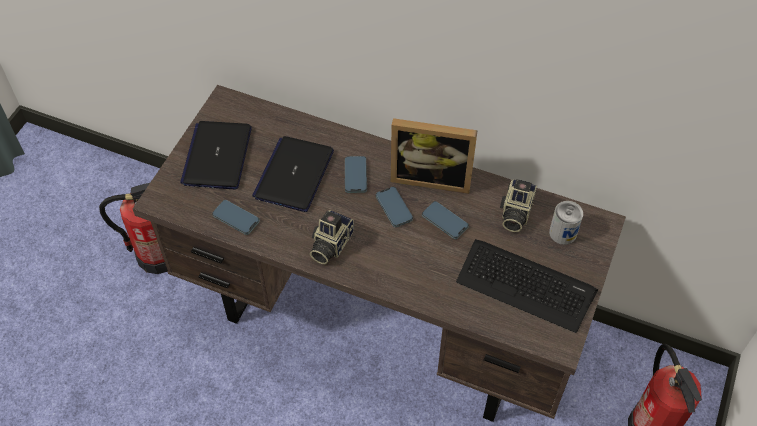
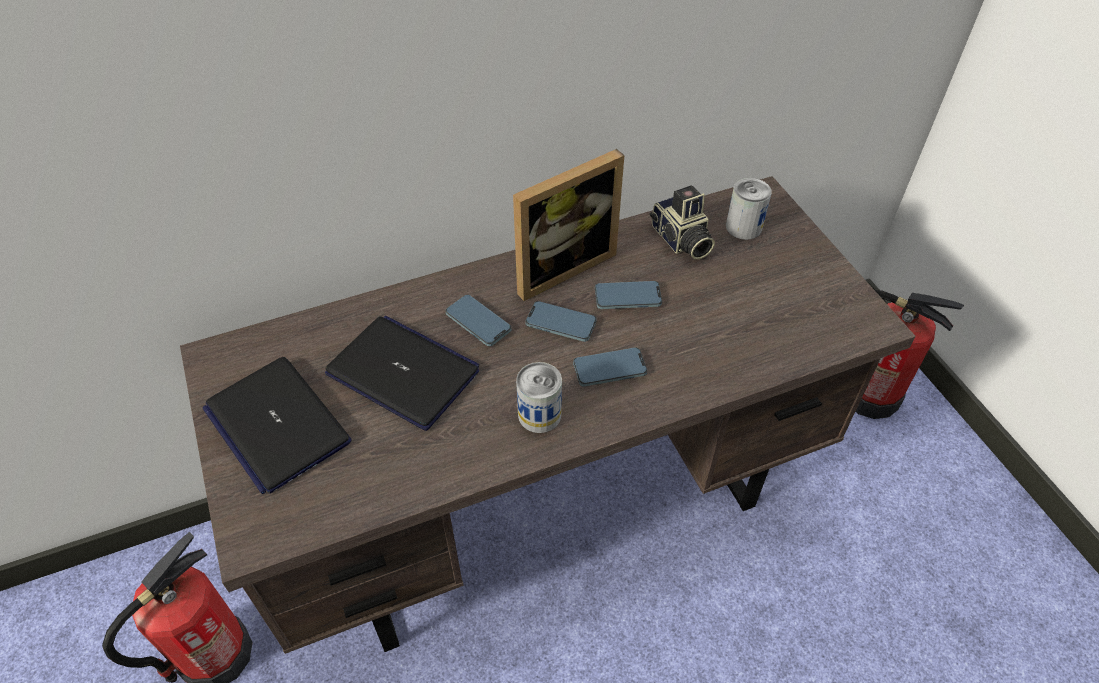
camera: 45 degrees left, 5 degrees down
phone [212,200,260,235] -> phone moved to [573,348,647,386]
laptop [252,136,334,212] -> laptop turned 150 degrees clockwise [325,316,479,431]
camera [310,210,354,264] -> can [516,362,562,433]
keyboard [456,239,598,333] -> none

